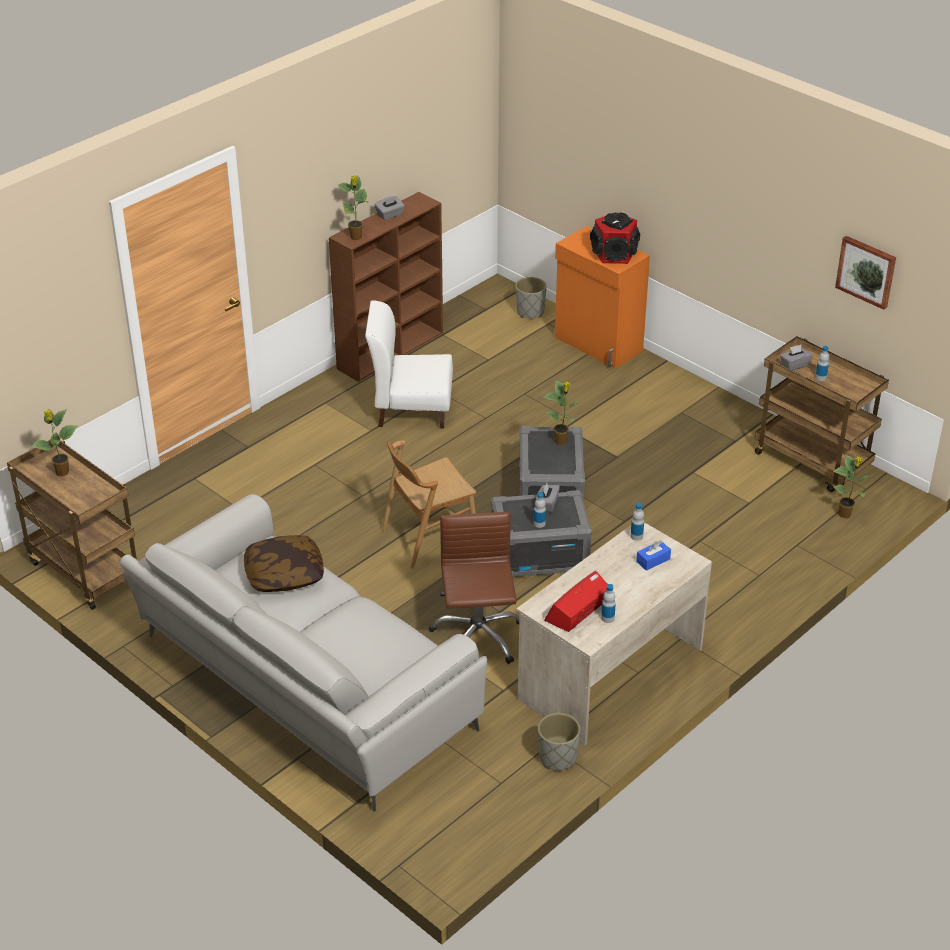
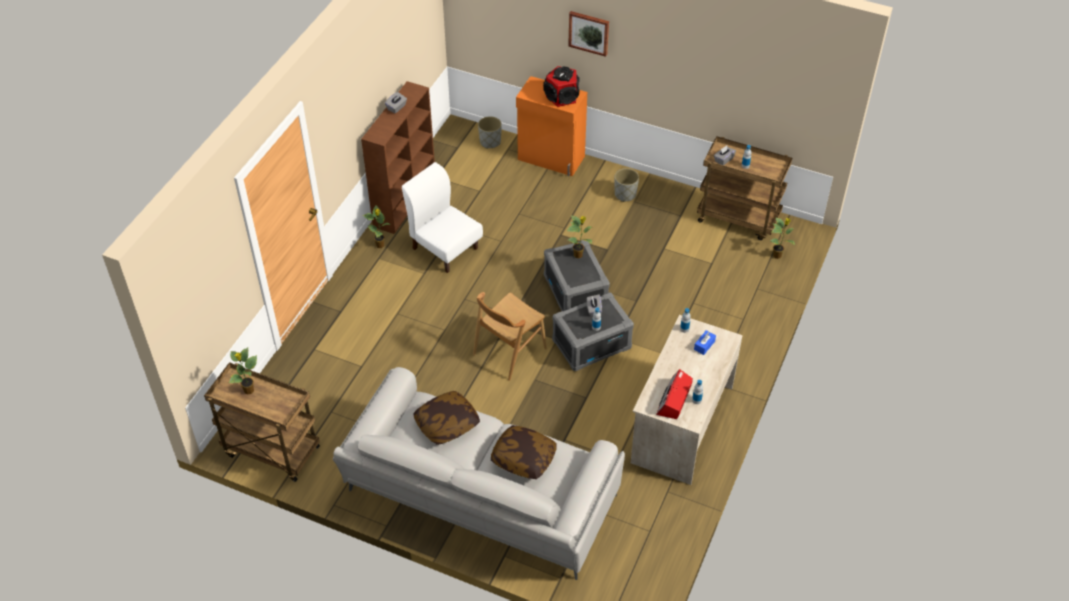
camera: 20 degrees left, 10 degrees up
potted plant [338,175,368,240] -> potted plant moved to [363,206,390,248]
white chair [365,301,453,429] -> white chair turned 60 degrees clockwise [402,162,483,273]
brown office chair [429,512,519,664] -> none
grey planter [538,713,580,770] -> grey planter moved to [614,168,639,202]
picture [835,236,896,310] -> picture moved to [568,11,609,57]
none -> pillow [491,425,557,479]

